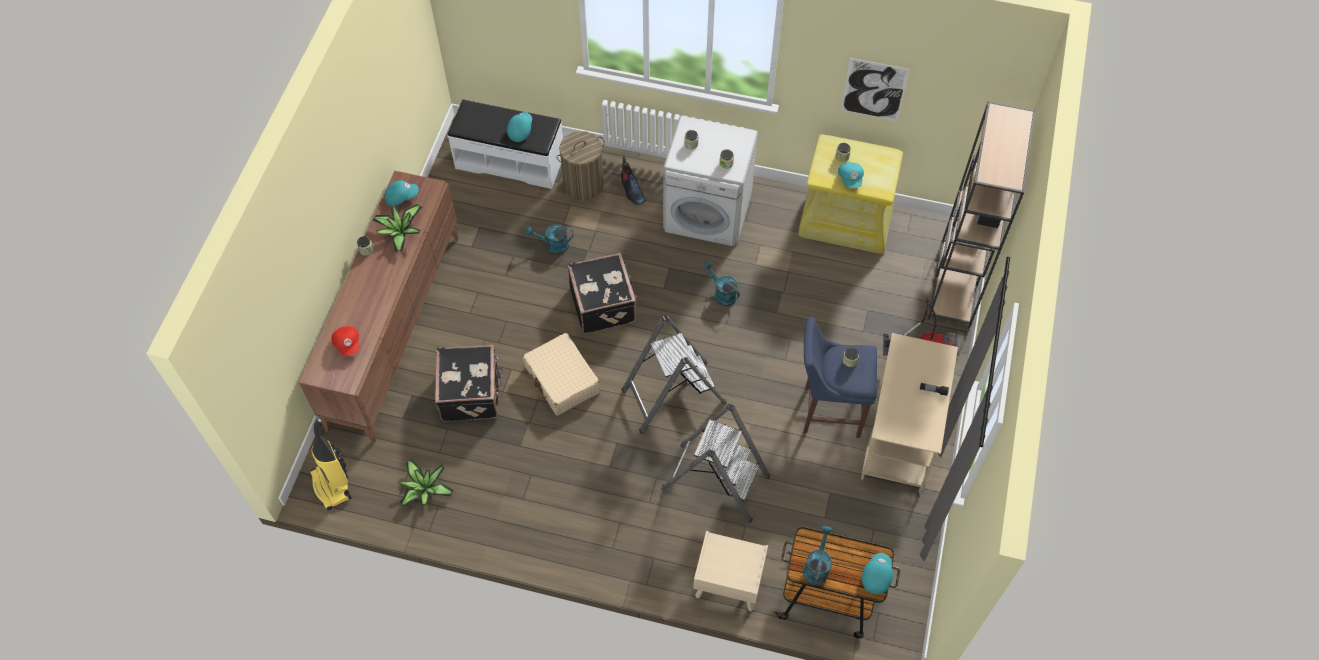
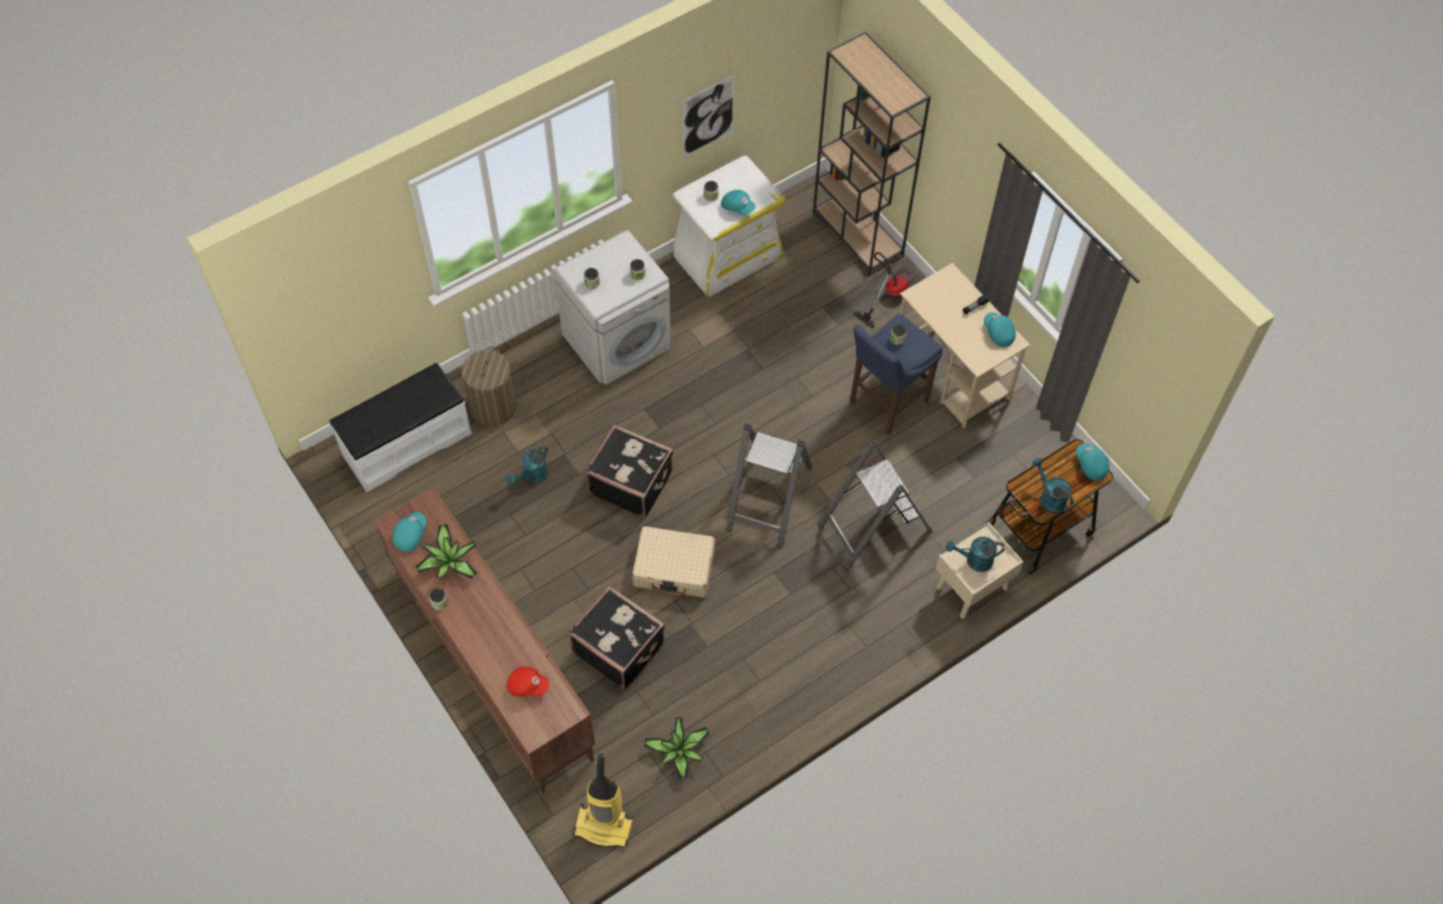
camera: 50 degrees left, 0 degrees up
turquoise cap [507,112,532,142] -> turquoise cap moved to [984,312,1016,347]
boot [621,157,645,205] -> none
turquoise watering can [703,262,740,306] -> turquoise watering can moved to [946,537,1004,572]
yellow nightstand [798,134,903,254] -> white nightstand [673,156,786,296]

